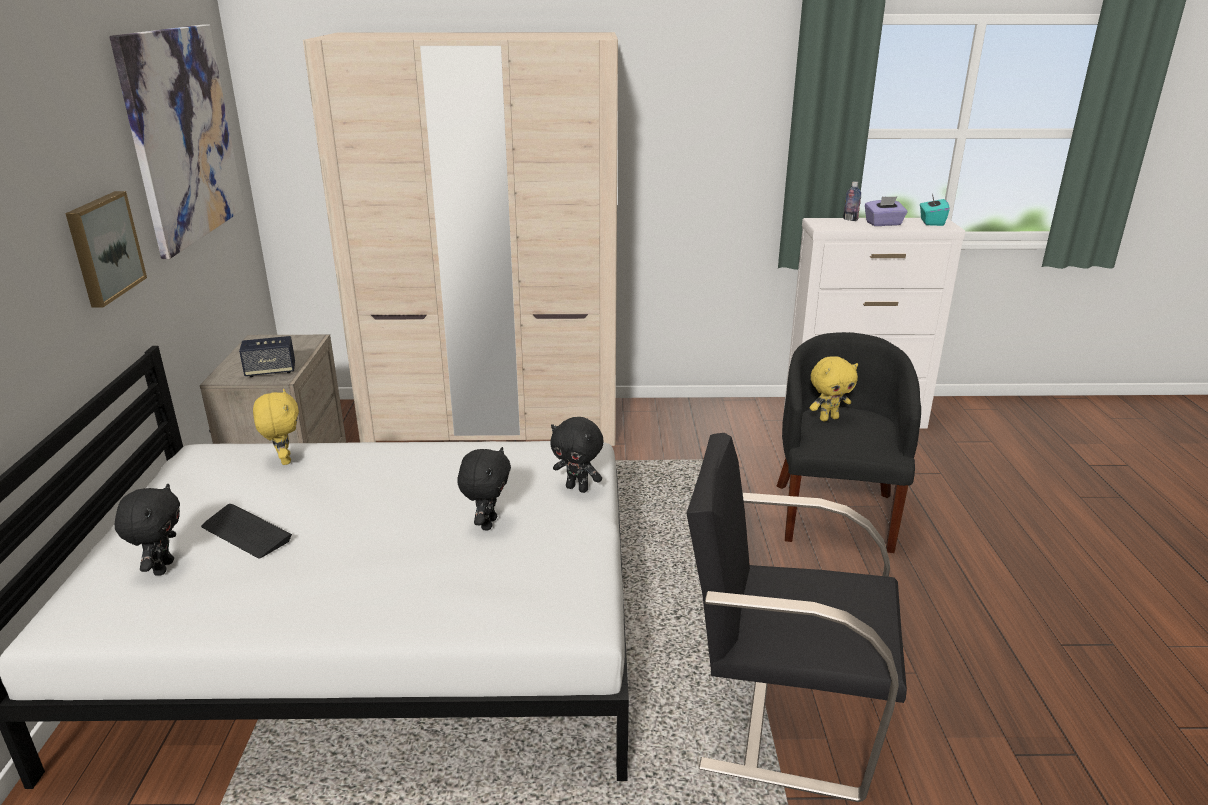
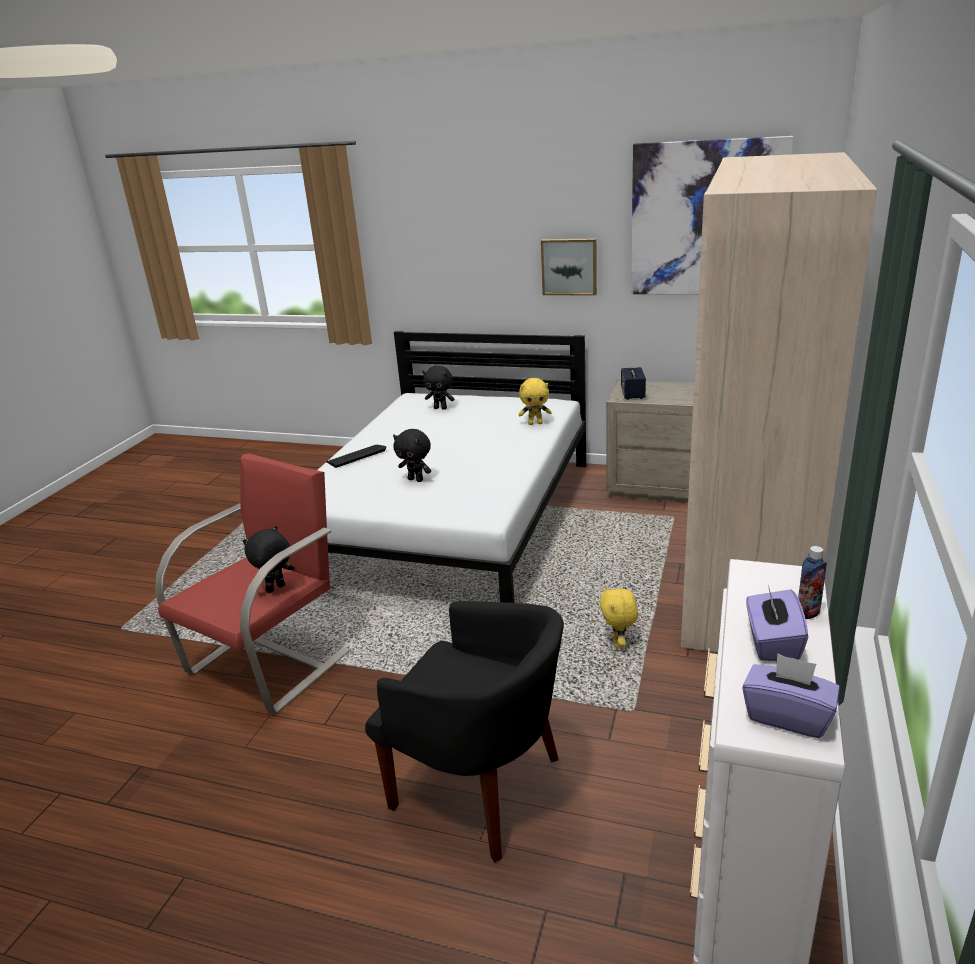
camera: 110 degrees right, 0 degrees up
keyboard [201,504,292,559] -> keyboard moved to [326,445,386,468]
black plush toy [550,417,603,493] -> black plush toy moved to [243,526,295,593]
black armchair [686,433,907,802] -> red armchair [155,453,350,714]
yellow plush toy [810,357,858,422] -> yellow plush toy moved to [600,586,638,648]
turquoise tissue box [920,194,950,226] -> purple tissue box [742,653,840,738]

